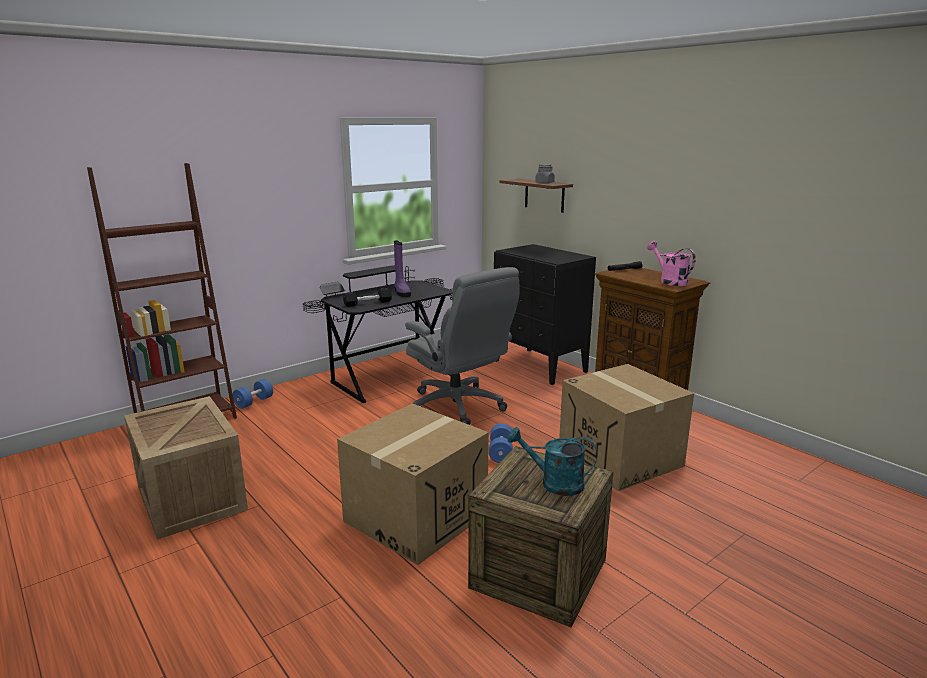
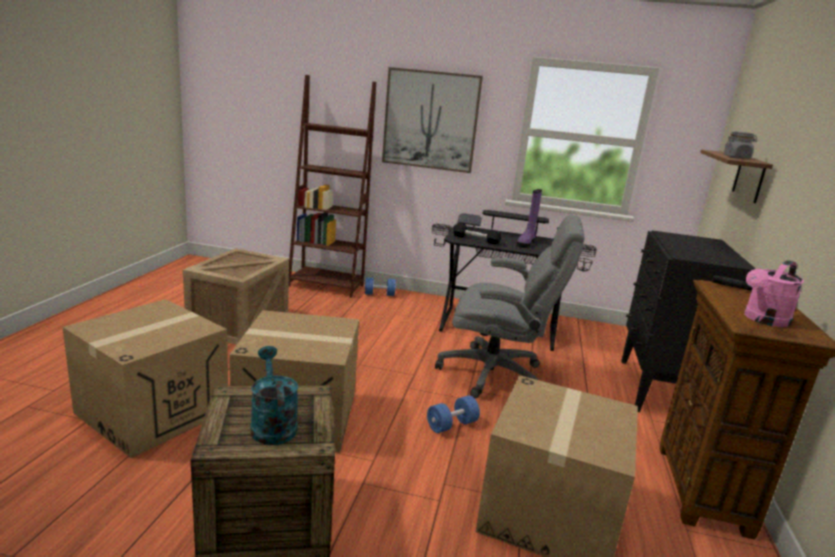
camera: 50 degrees right, 0 degrees up
grey office chair [405,267,520,425] -> grey office chair turned 90 degrees counterclockwise [435,215,585,398]
pink watering can [647,241,696,286] -> pink watering can turned 150 degrees counterclockwise [744,260,804,327]
none -> cardboard box [62,299,228,458]
none -> picture [382,67,483,173]

